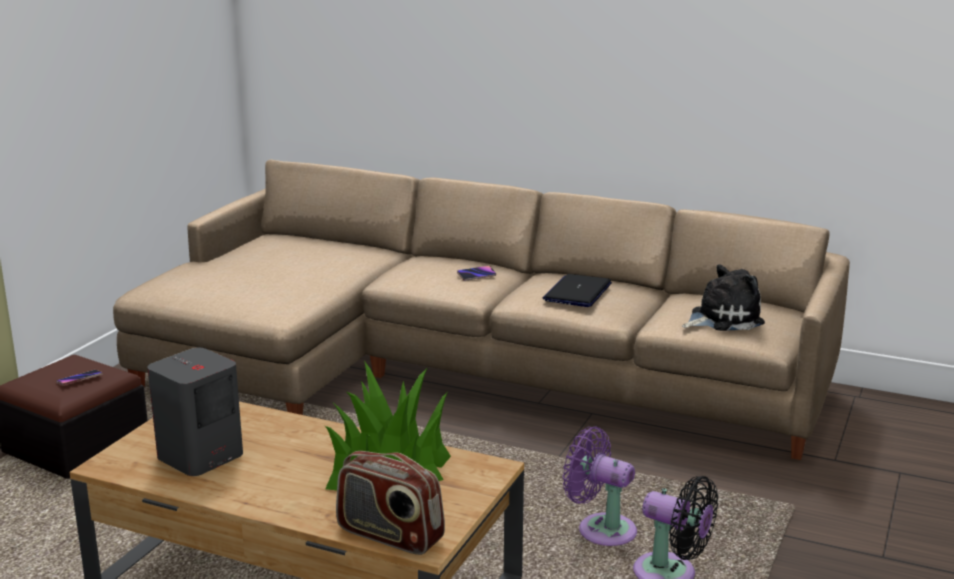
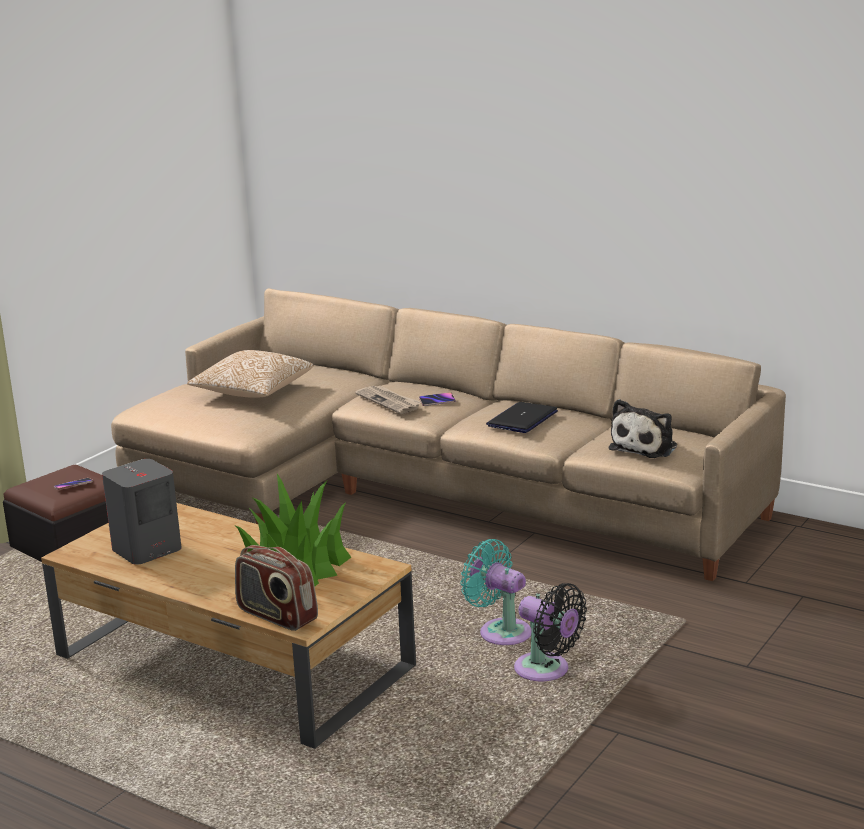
camera: 10 degrees right, 0 degrees up
purple fan [563,426,637,546] -> turquoise fan [460,539,531,645]
plush toy [682,264,765,331] -> plush toy turned 135 degrees clockwise [609,399,677,458]
none -> pillow [187,350,313,398]
none -> newspaper [355,386,421,414]

